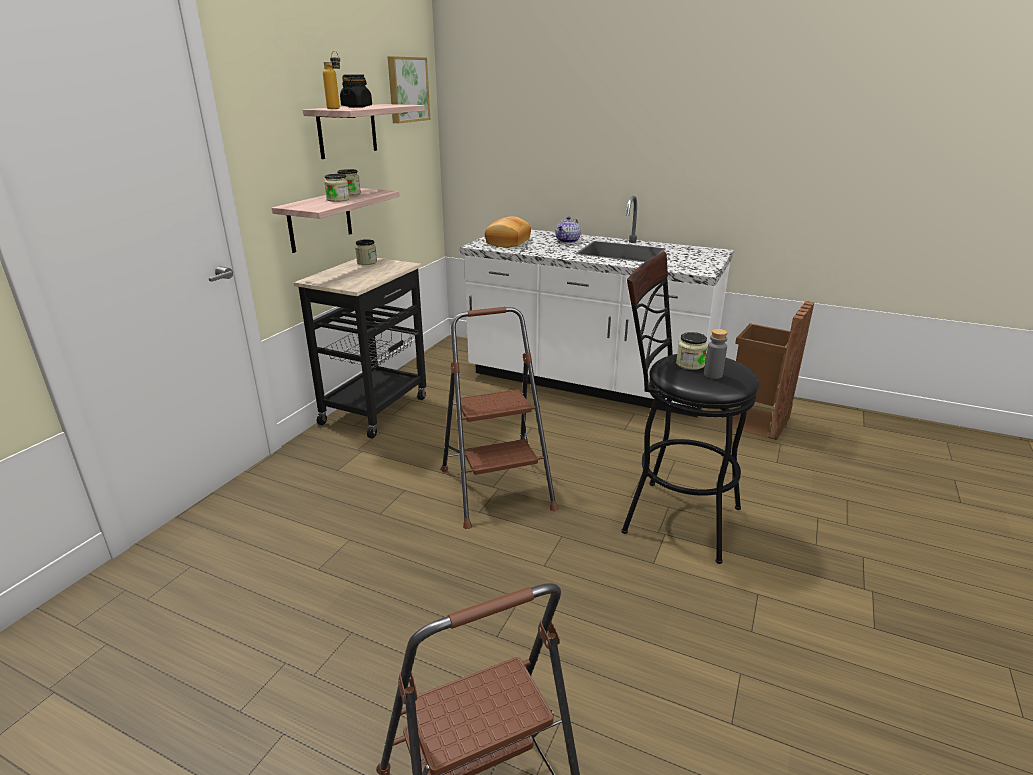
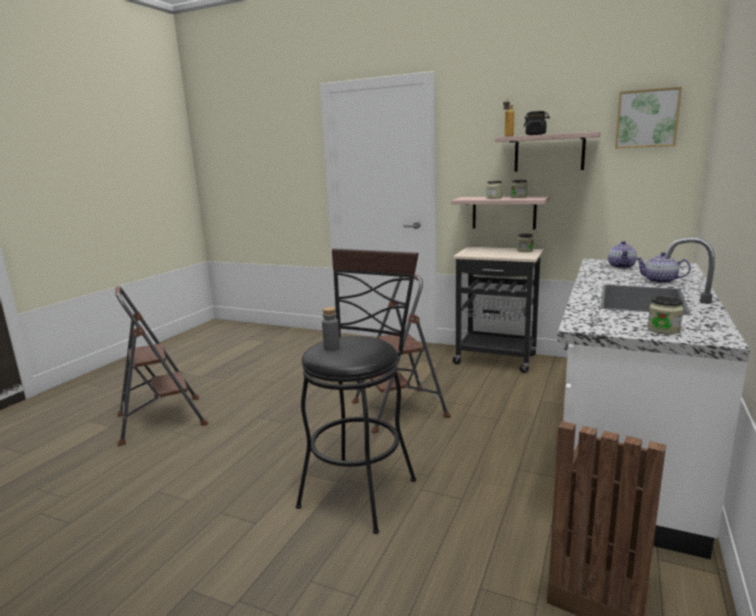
camera: 90 degrees right, 10 degrees down
bread [485,216,531,247] -> teapot [608,241,637,268]
jar [676,332,708,370] -> jar moved to [647,296,684,334]

